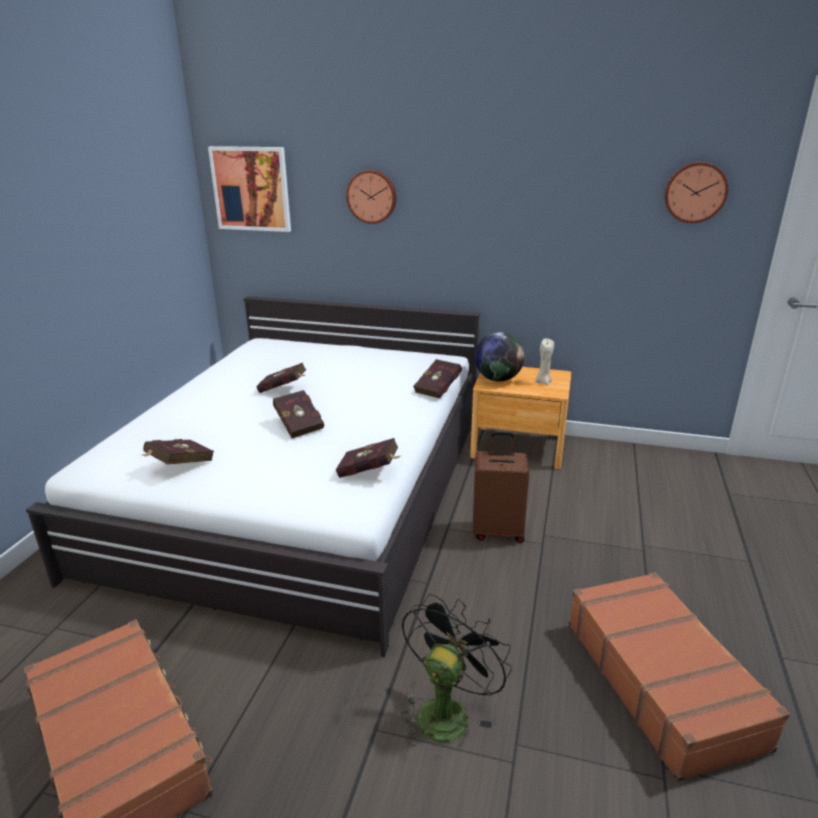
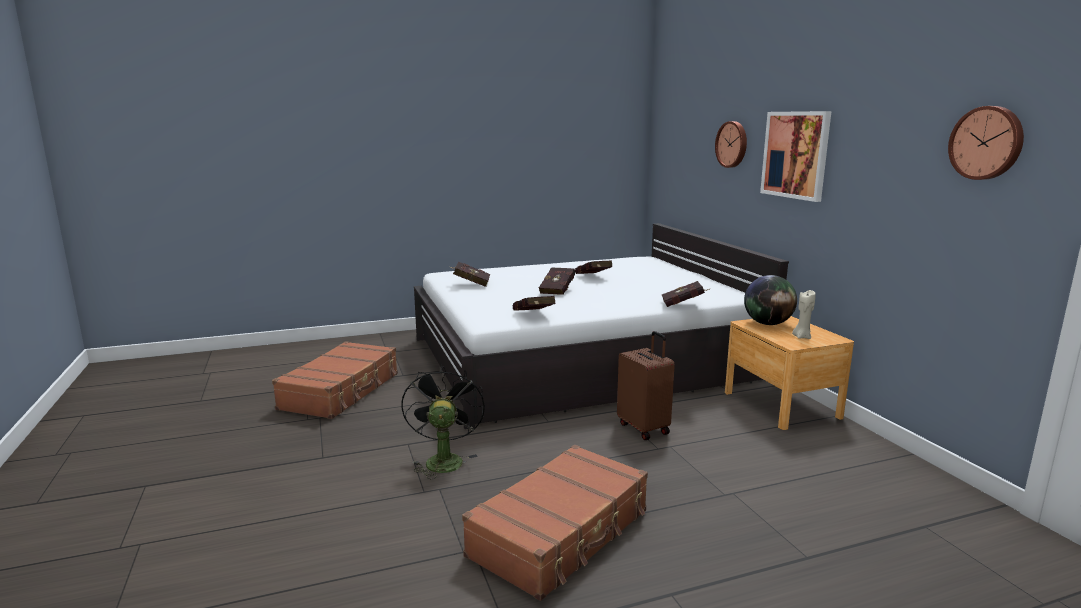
camera: 55 degrees right, 10 degrees down
picture [208,146,291,232] -> picture moved to [760,111,831,202]
black fan [400,594,512,746] -> black fan turned 90 degrees counterclockwise [401,365,485,479]

